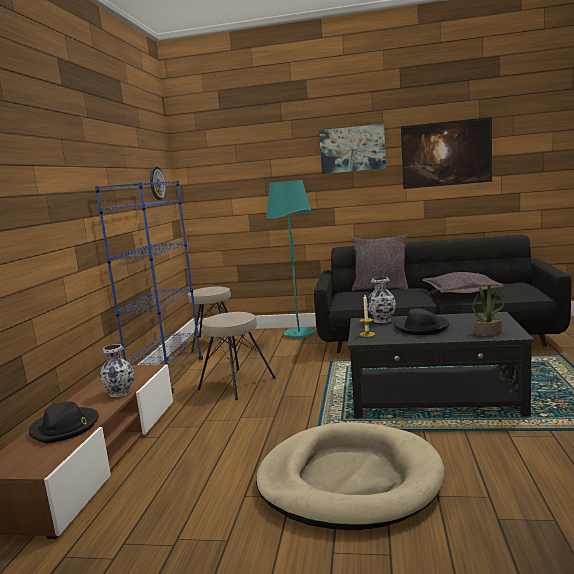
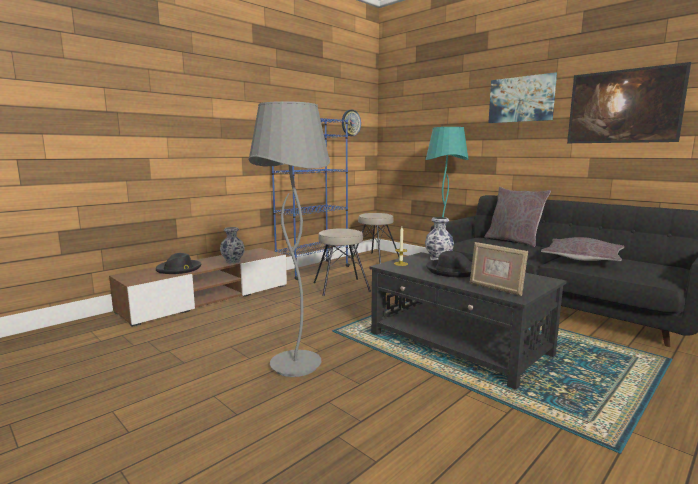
camera: 35 degrees right, 0 degrees up
beige dog bed [256,422,445,530] -> grey floor lamp [248,101,330,377]
potted plant [472,285,506,336] -> picture frame [470,242,528,296]

